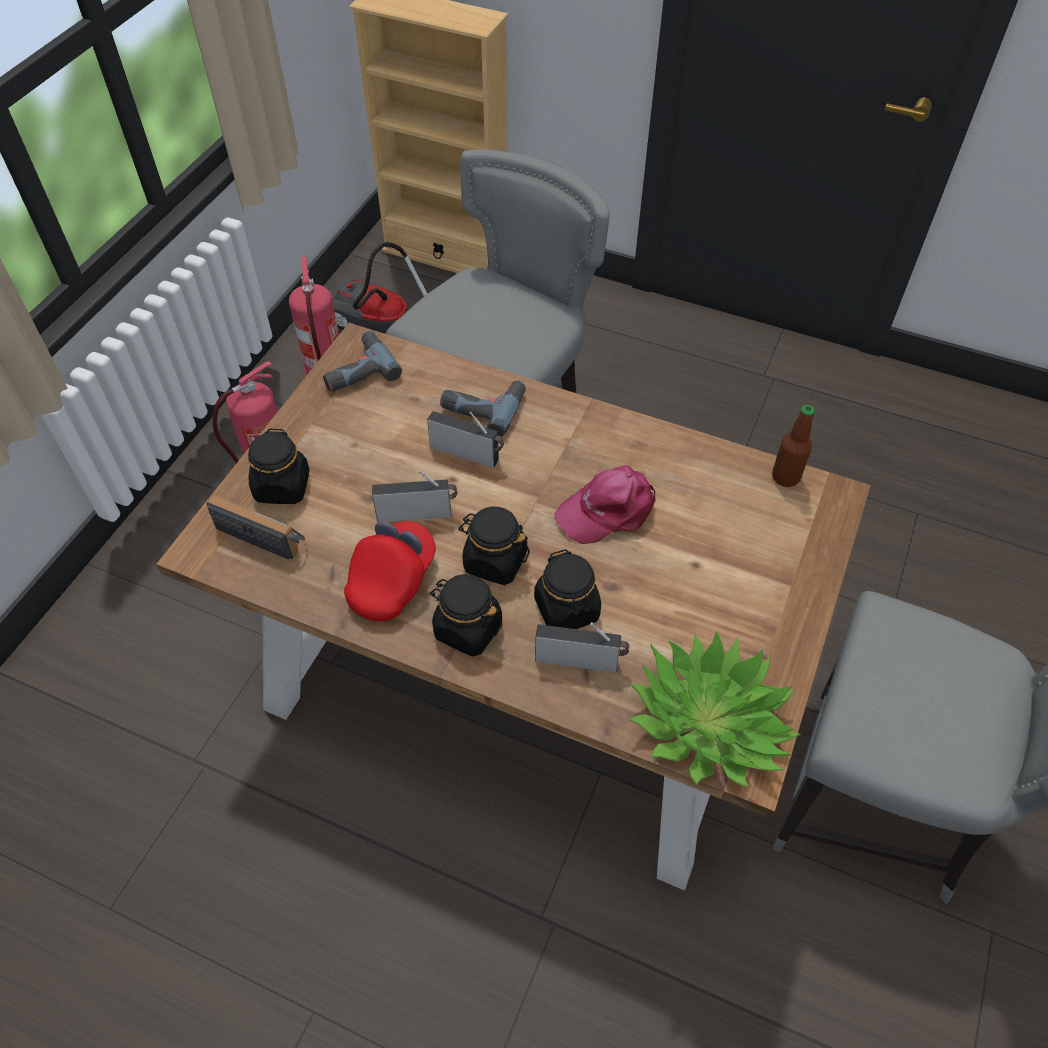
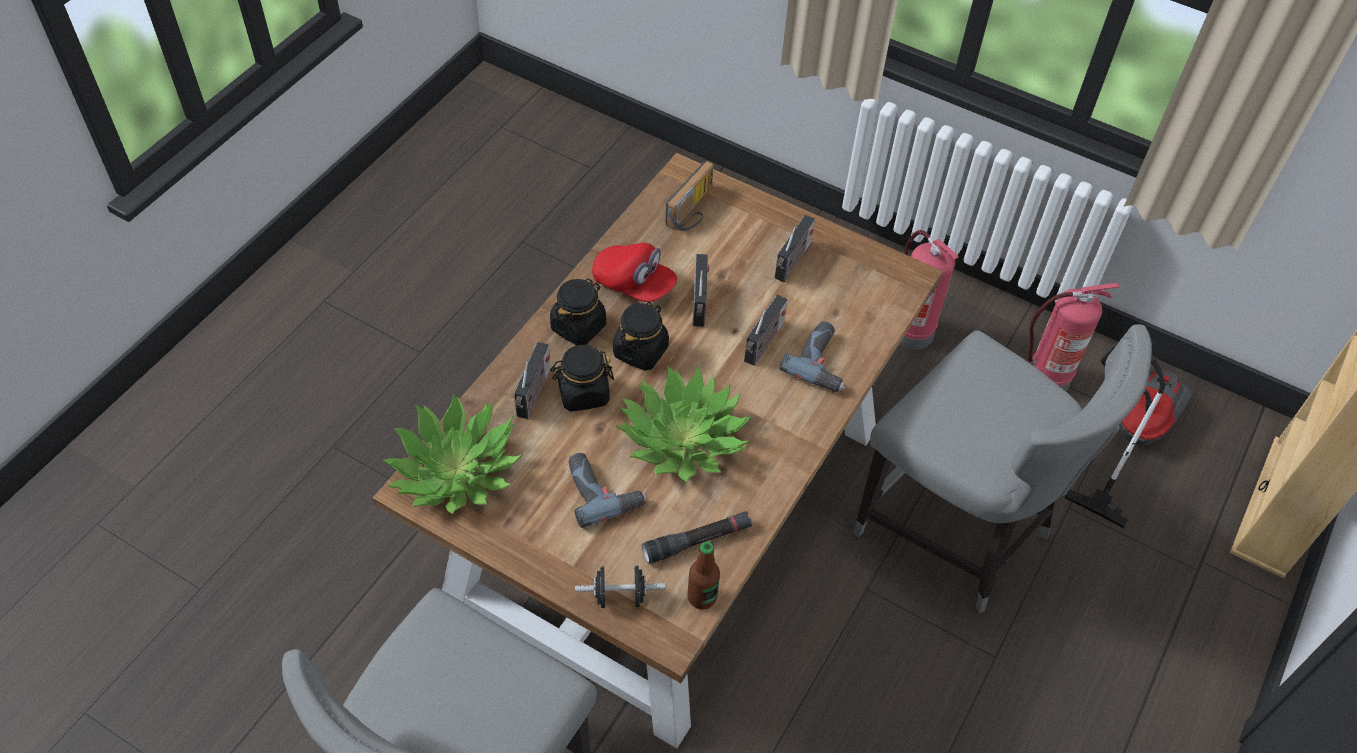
camera: 95 degrees right, 0 degrees up
black jar [248,428,310,504] -> none
power drill [323,331,402,392] -> power drill moved to [568,453,647,528]
pink cap [554,465,655,544] -> potted plant [616,366,751,481]
none -> black dumbbell [575,565,665,608]
none -> black flashlight [642,511,752,564]
none -> radio [775,215,815,282]

